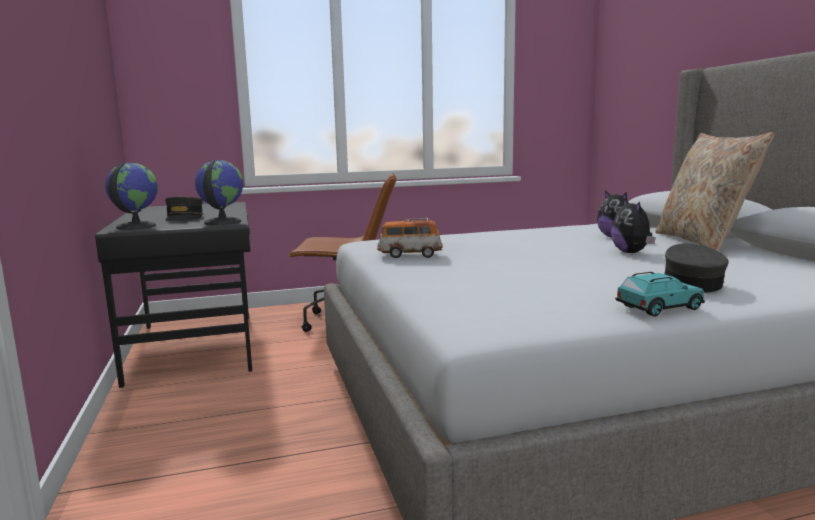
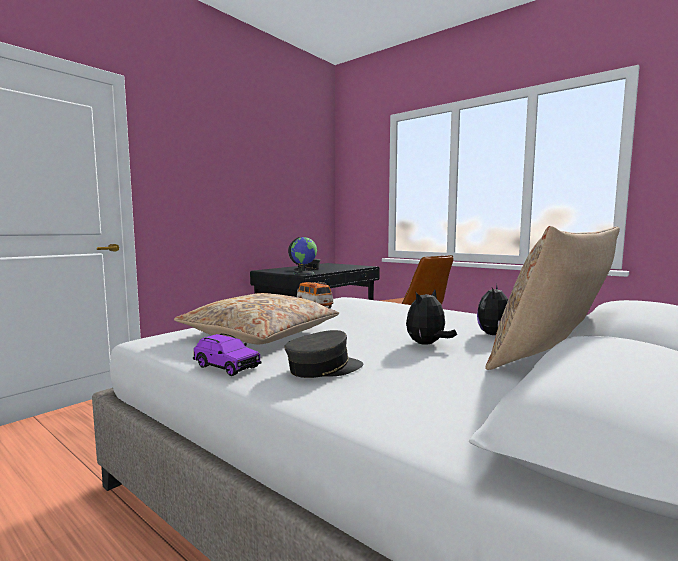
camera: 55 degrees right, 5 degrees down
globe [105,163,158,230] -> none
turquoise toy car [615,272,705,317] -> purple toy car [193,333,261,376]
none -> beige pillow [174,293,339,344]

